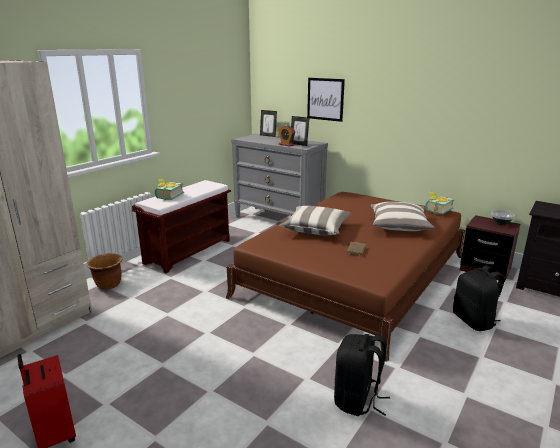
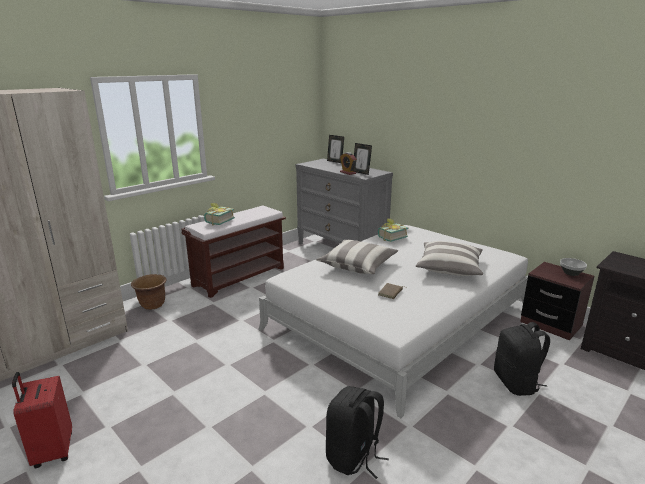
camera: 10 degrees right, 0 degrees up
brown bed [226,192,465,362] -> white bed [258,225,528,418]
picture [307,78,345,122] -> none
book [425,191,455,214] -> book moved to [378,218,408,242]

